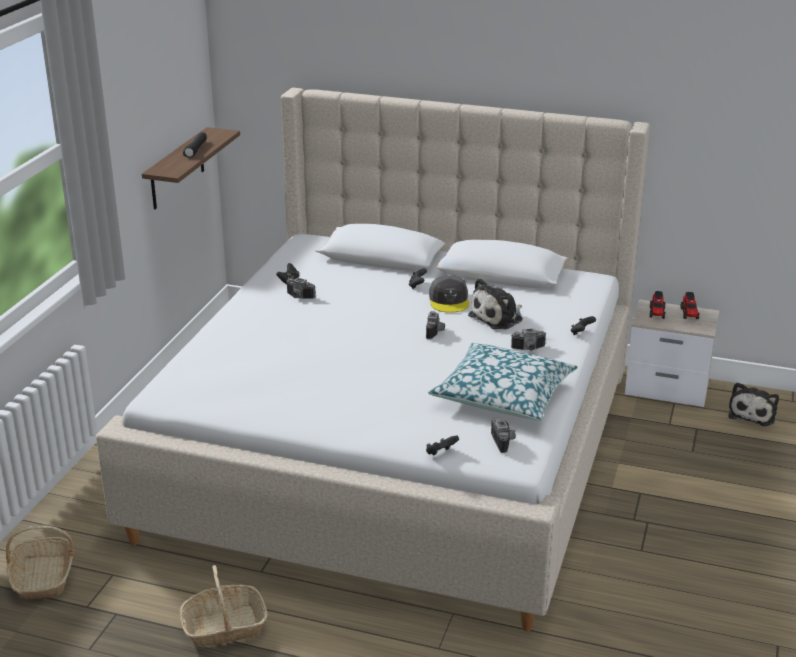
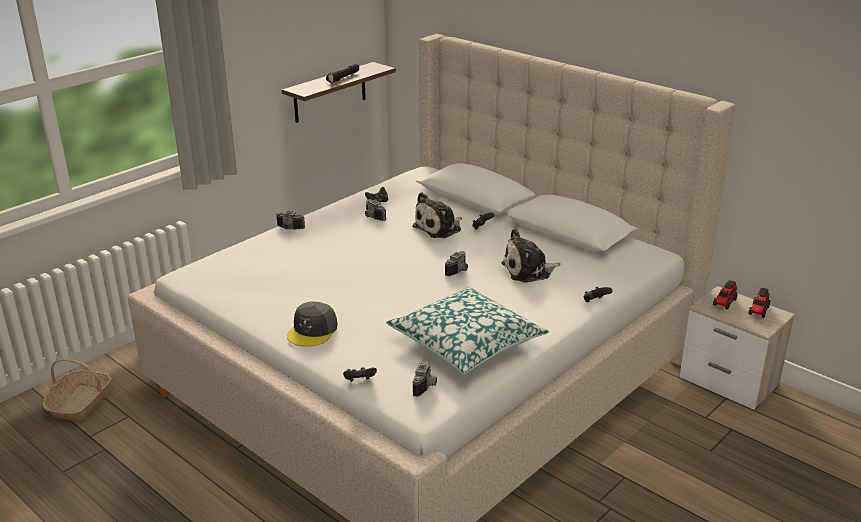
camera: 25 degrees right, 0 degrees up
basket [179,565,268,647] -> none
grey cap [429,275,469,313] -> grey cap moved to [287,301,338,347]
camera [511,329,546,351] -> camera moved to [276,211,305,230]
plush toy [728,383,779,426] -> plush toy moved to [412,192,462,238]

